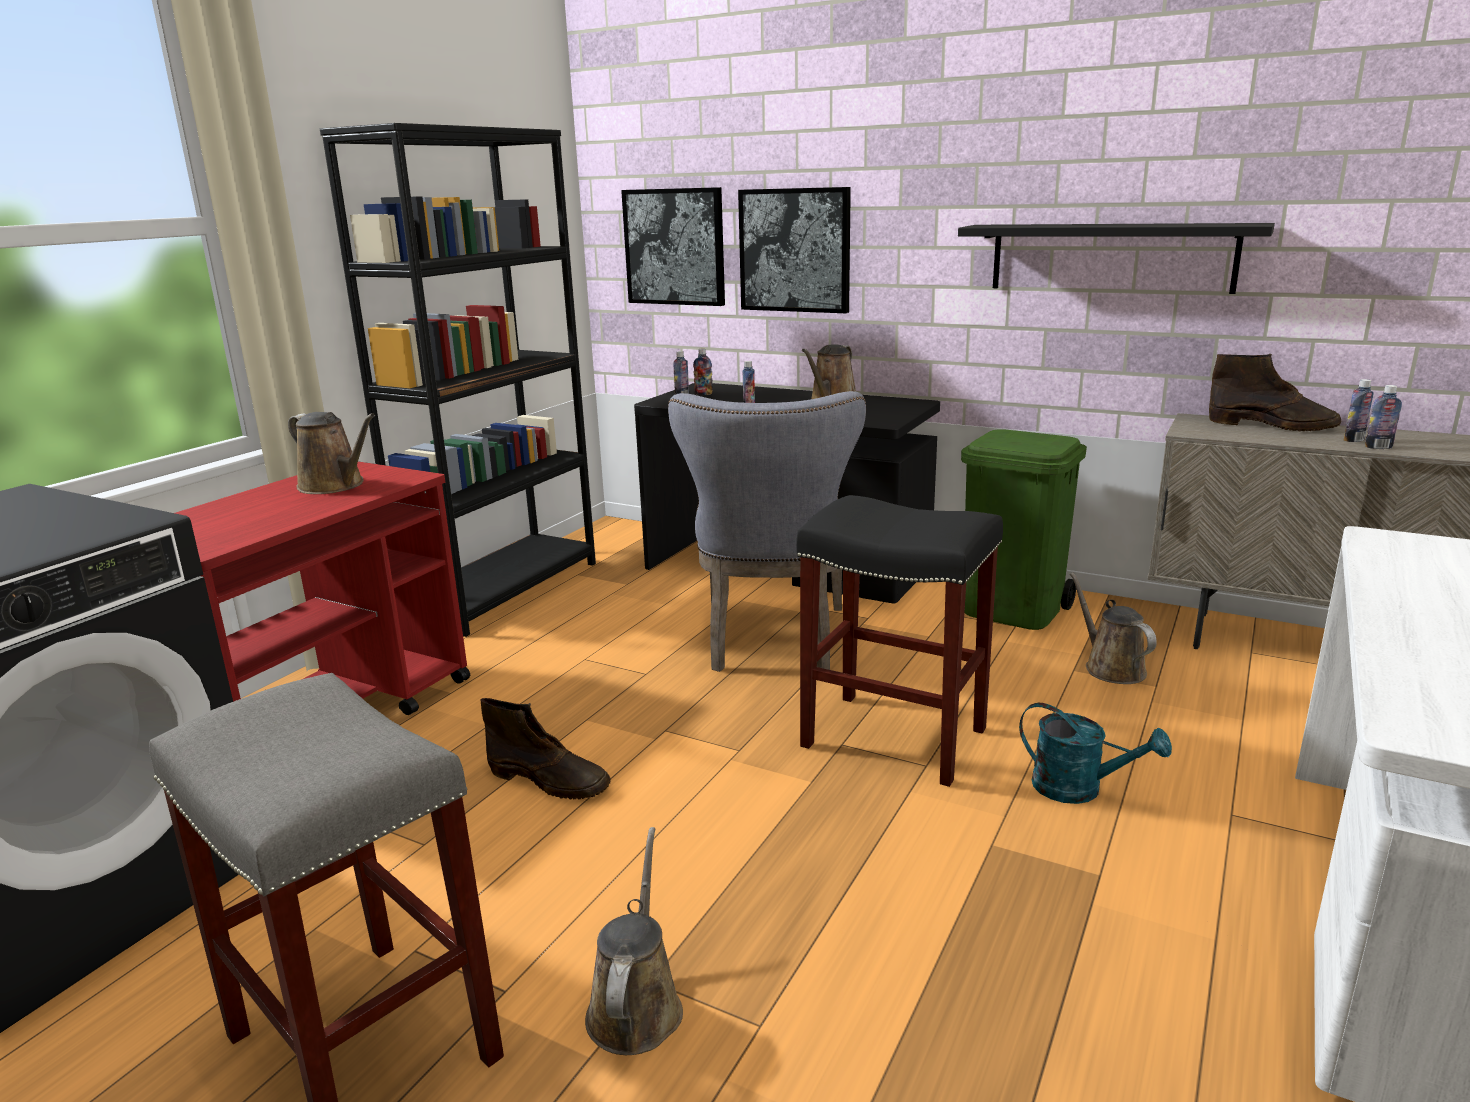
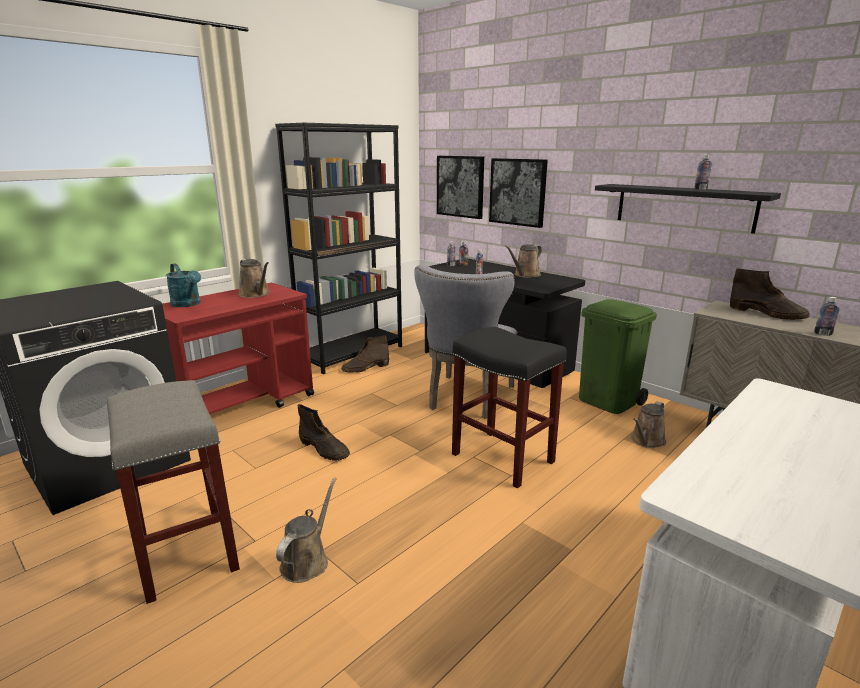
camera: 15 degrees right, 0 degrees up
turquoise watering can [1019,703,1172,804] -> turquoise watering can moved to [166,263,201,307]
brown watering can [1070,572,1157,684] -> brown watering can turned 135 degrees counterclockwise [631,402,666,448]
bottle [1343,379,1374,442] -> bottle moved to [694,155,712,190]
none -> brown boot [341,336,389,373]

